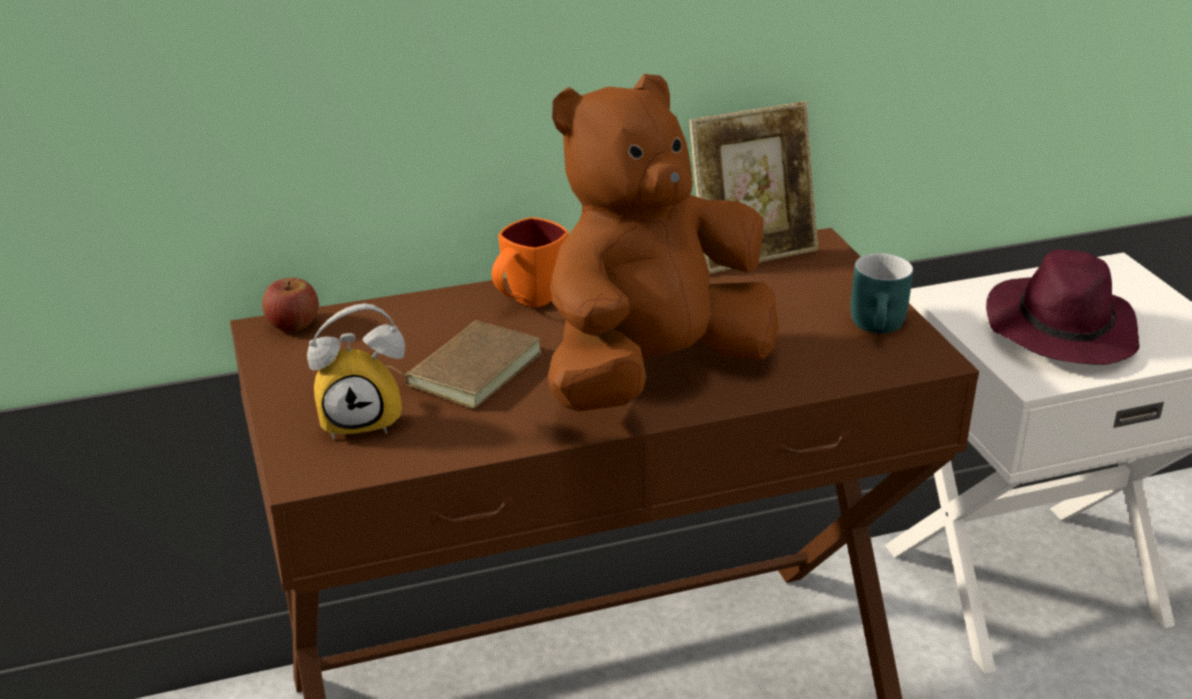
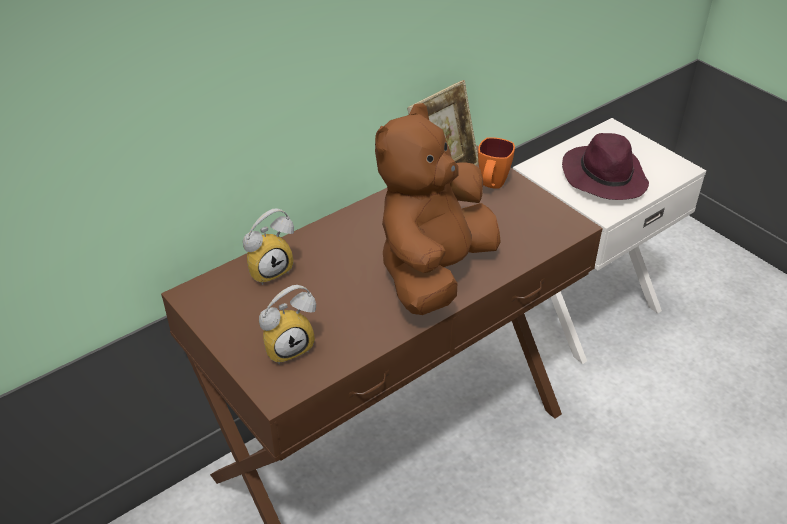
camera: 20 degrees left, 10 degrees up
apple [262,278,319,332] -> none
brown book [386,320,542,408] -> none
orange mug [492,217,568,308] -> orange mug moved to [478,137,515,189]
turquoise mug [851,253,913,333] -> none
none -> alarm clock [243,208,294,285]

